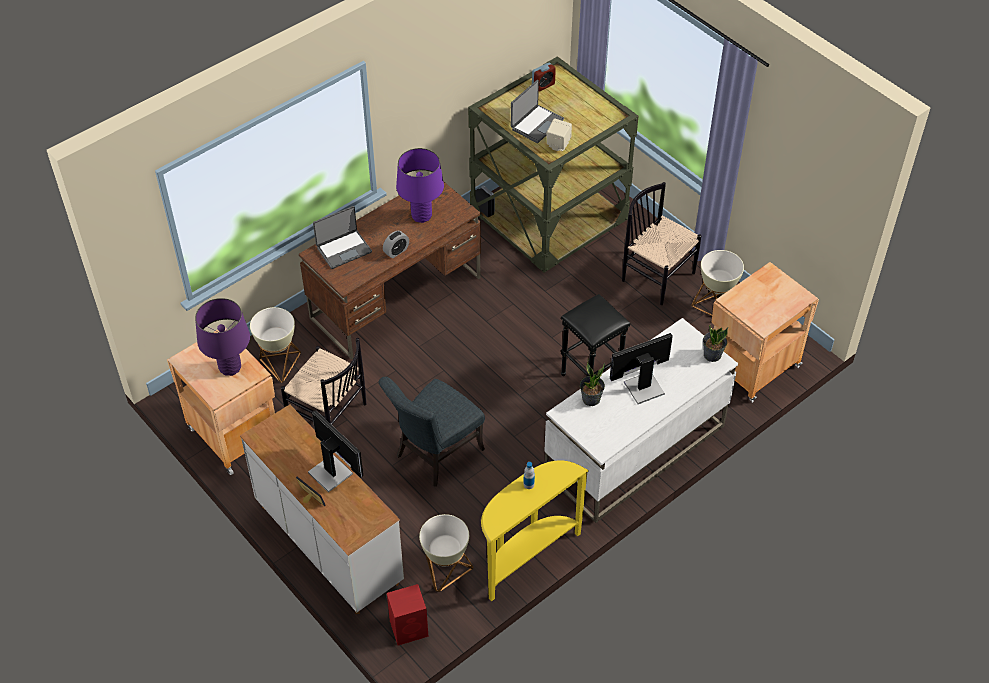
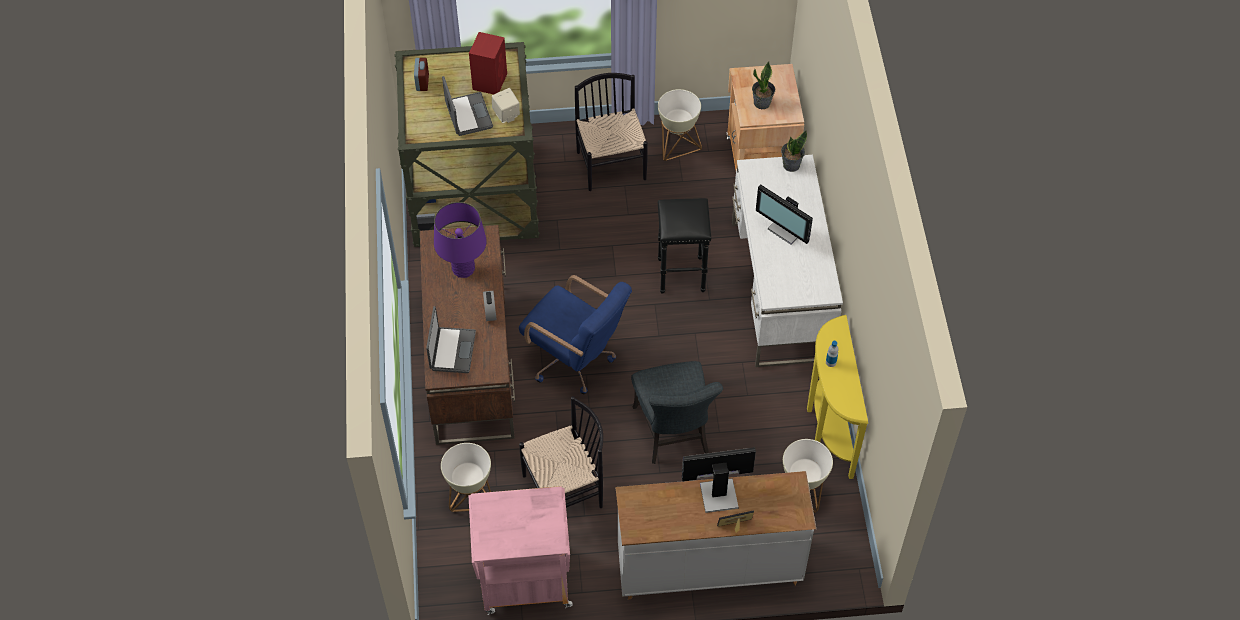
camera: 55 degrees left, 5 degrees up
brown cart [167,327,275,475] -> pink cart [468,486,573,615]
purple table lamp [195,298,250,376] -> none
red speaker [387,584,429,645] -> red speaker moved to [469,32,507,95]
potted plant [580,358,605,406] -> potted plant moved to [752,62,775,109]
monitor [610,333,673,404] -> monitor turned 60 degrees counterclockwise [756,184,813,245]
black chair [622,182,701,305] -> black chair turned 90 degrees clockwise [575,73,648,191]
none -> blue office chair [519,275,632,394]

